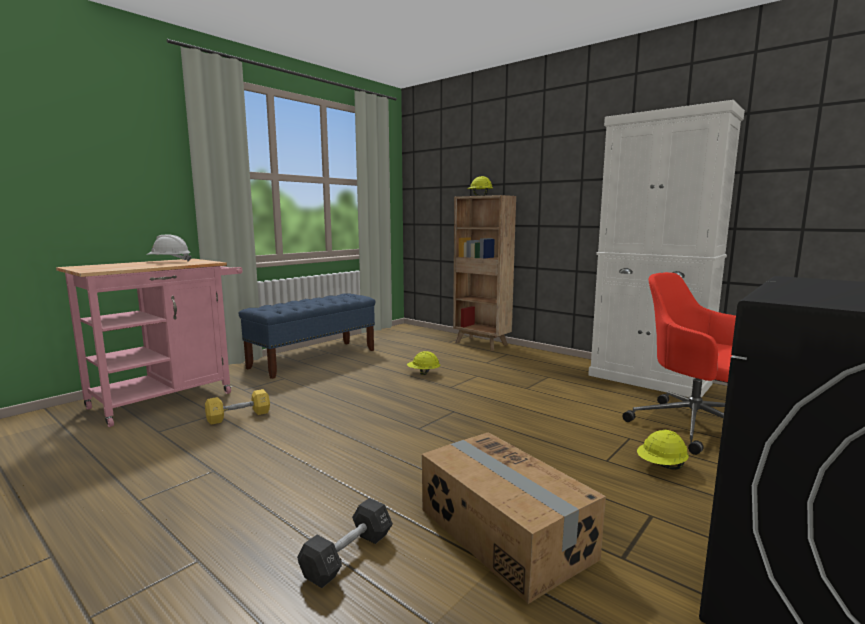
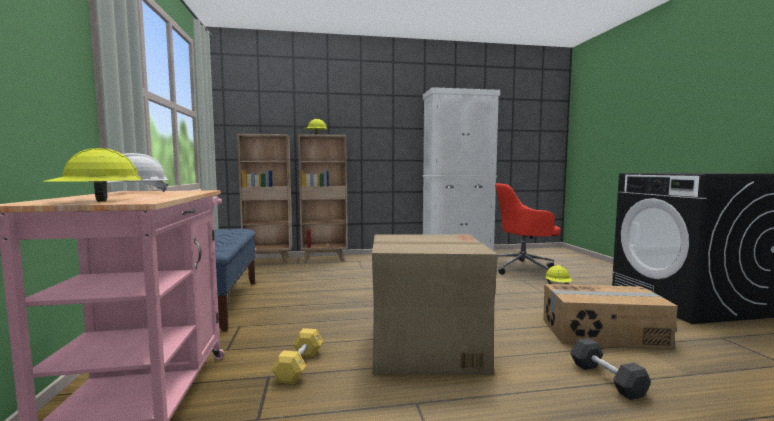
camera: 50 degrees left, 5 degrees down
yellow hard hat [407,351,440,375] -> yellow hard hat moved to [45,148,142,202]
none -> brown bookcase [237,134,292,263]
none -> cardboard box [372,234,498,375]

